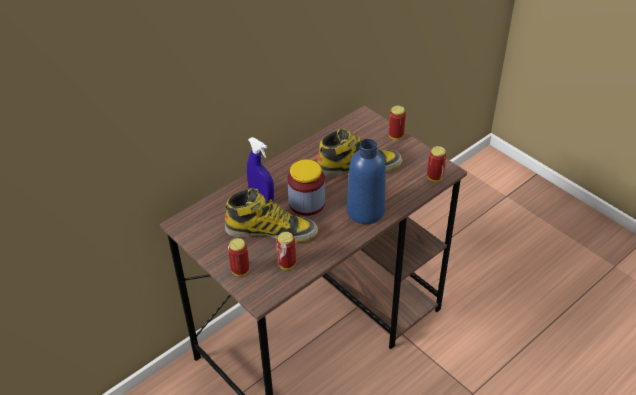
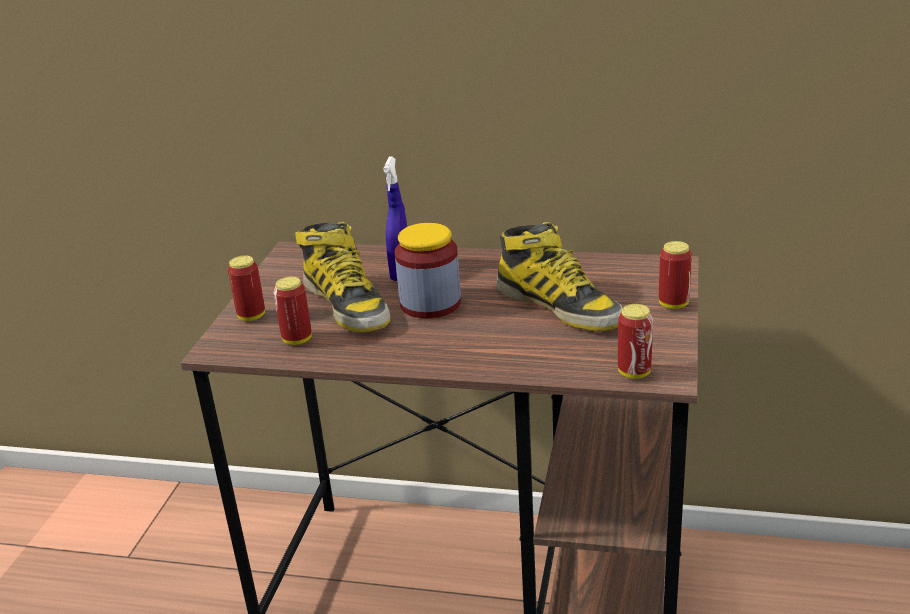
camera: 55 degrees right, 15 degrees down
blue bottle [347,139,386,224] -> none

